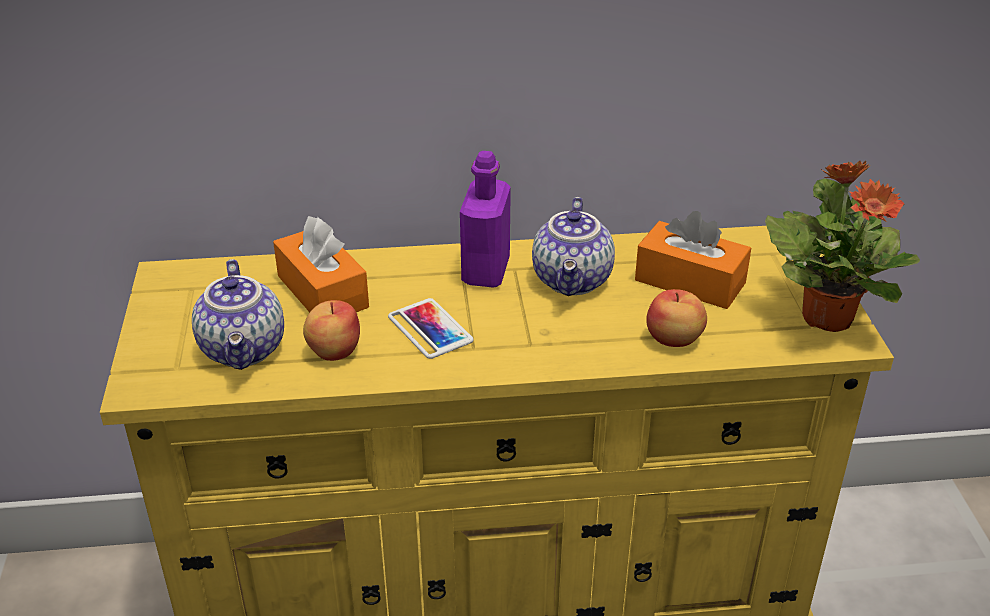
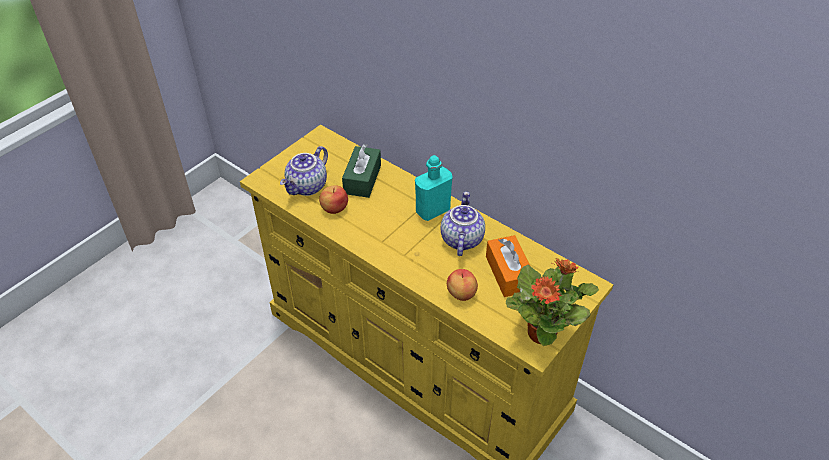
camera: 45 degrees right, 10 degrees up
orange tissue box [273,216,369,312] -> green tissue box [342,144,381,198]
phone [388,298,474,359] -> none
purple bottle [460,151,511,288] -> turquoise bottle [415,155,453,221]
teapot [532,197,615,296] -> teapot turned 135 degrees clockwise [441,191,485,256]

